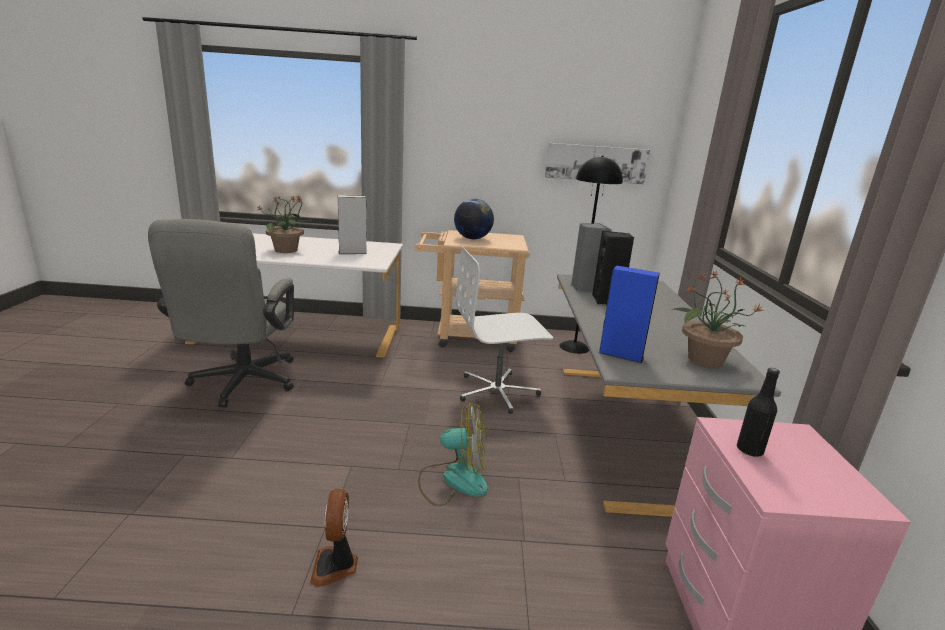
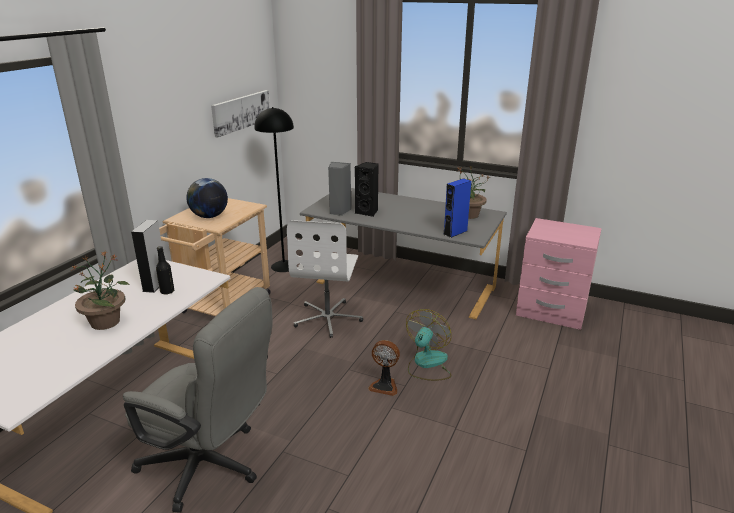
camera: 65 degrees left, 5 degrees up
fan [310,489,358,587] -> fan moved to [368,340,400,396]
black bottle [737,368,780,457] -> black bottle moved to [156,246,174,295]

